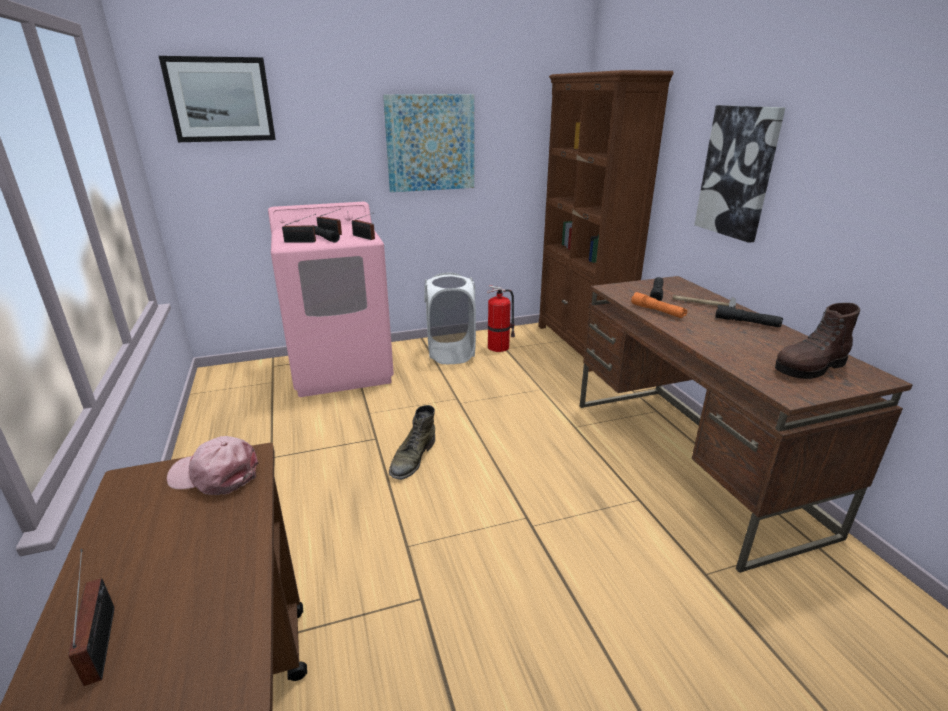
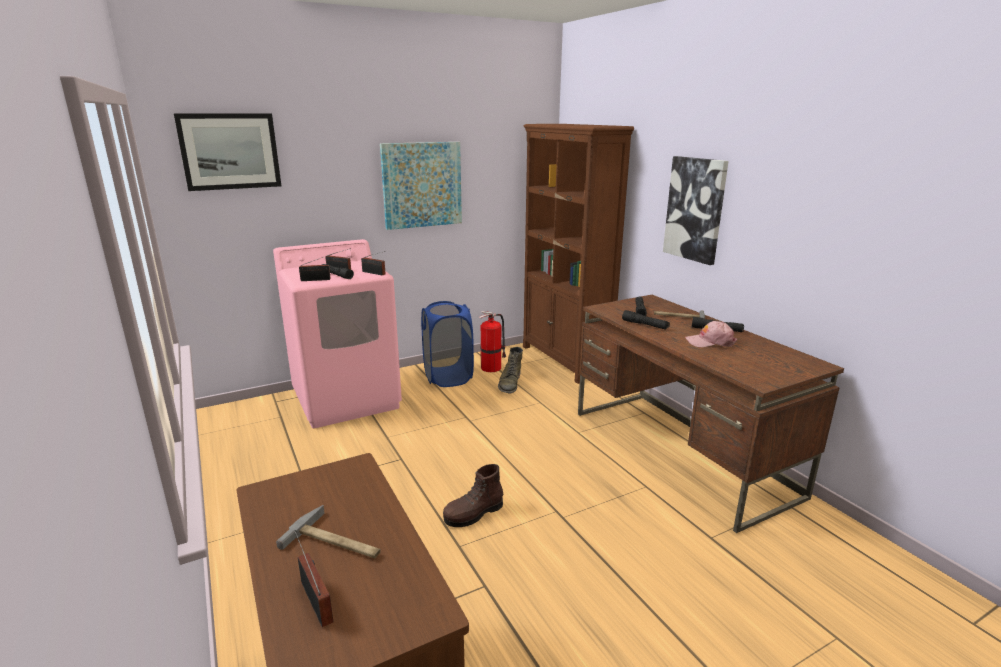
camera: 10 degrees left, 5 degrees down
pink cap [167,436,258,495] -> pink cap moved to [685,321,737,347]
green boot [389,405,435,480] -> green boot moved to [498,347,523,394]
white laundry basket [424,273,476,364] -> blue laundry basket [421,301,474,387]
orange flashlight [631,292,687,318] -> black flashlight [622,310,670,330]
brown boot [775,303,860,379] -> brown boot moved to [443,464,503,527]
none -> hammer [276,505,381,558]

